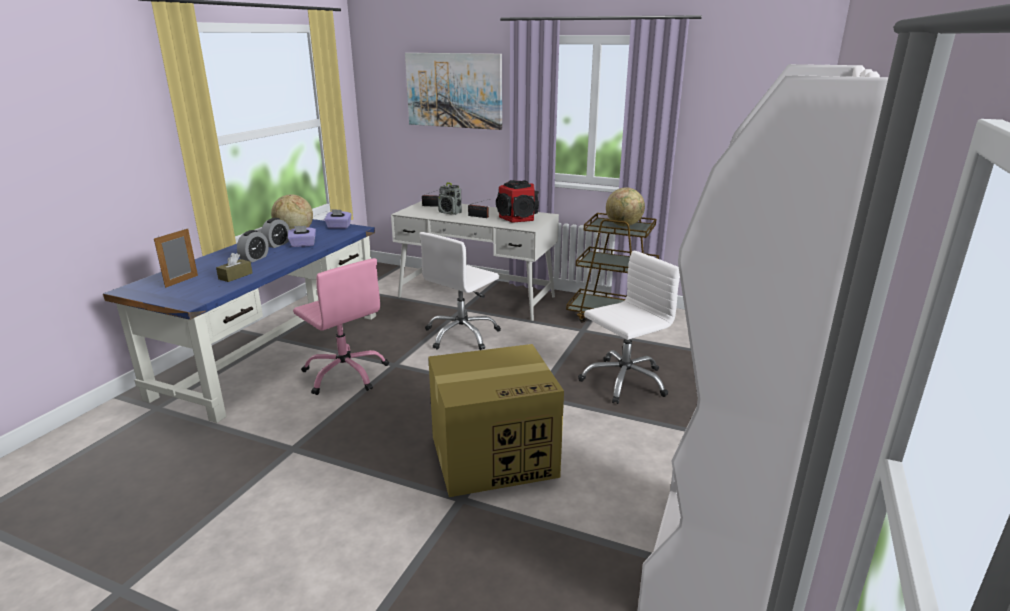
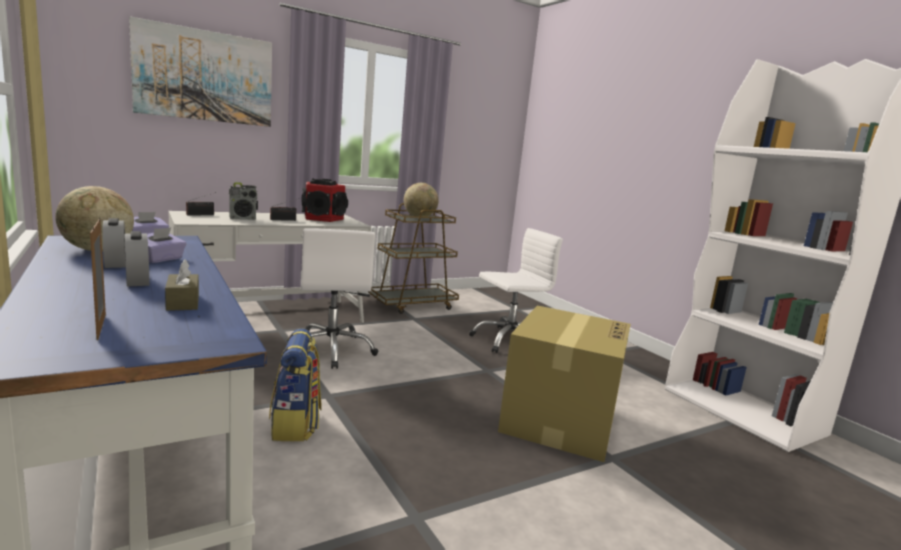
camera: 55 degrees left, 10 degrees down
pink office chair [293,258,389,395] -> backpack [269,329,322,441]
white office chair [578,250,680,404] -> white office chair turned 60 degrees clockwise [469,228,563,353]

